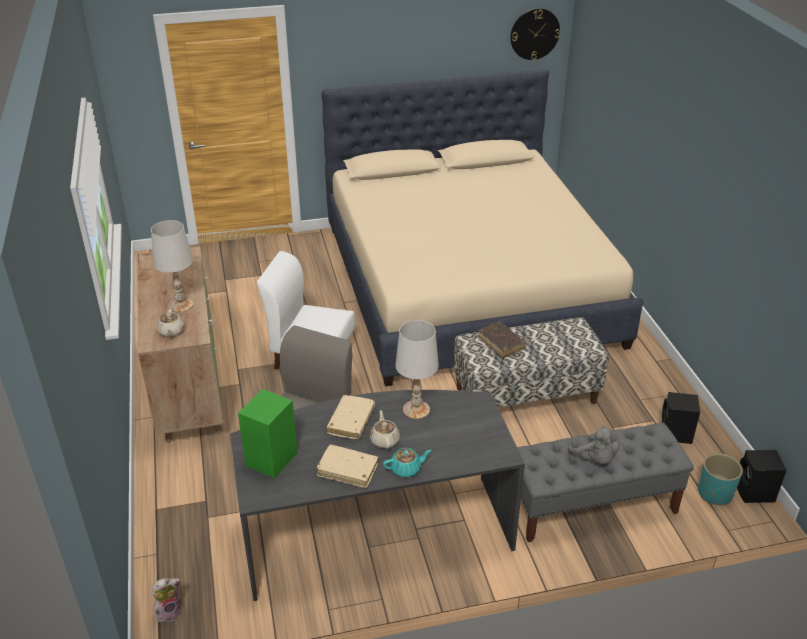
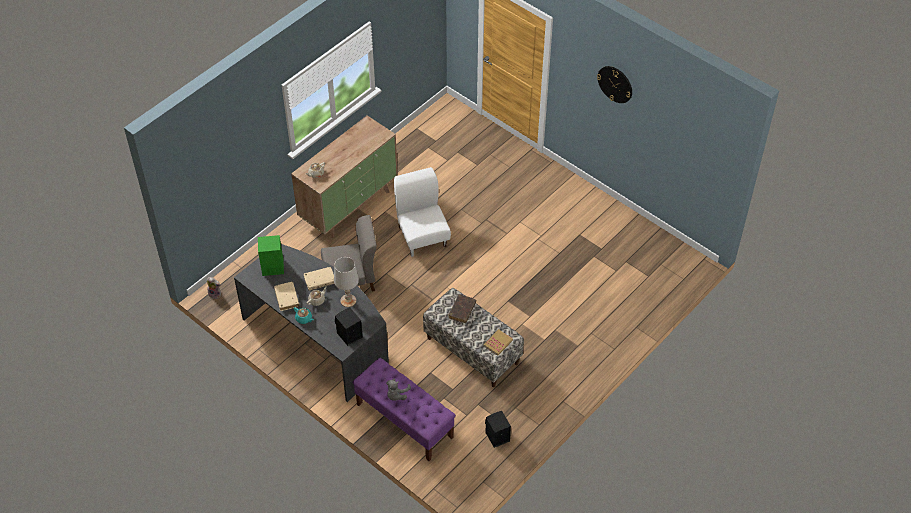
camera: 55 degrees right, 15 degrees up
white table lamp [151,220,193,313] -> none
beige bed [322,69,643,387] -> none
wall clock [510,8,560,60] -> wall clock moved to [597,66,632,103]
grey bench [517,423,694,542] -> purple bench [352,358,456,461]
turquoise planter [698,453,743,505] -> none
black speaker [737,450,787,503] -> black speaker moved to [335,307,363,346]
none -> book [483,329,513,356]

